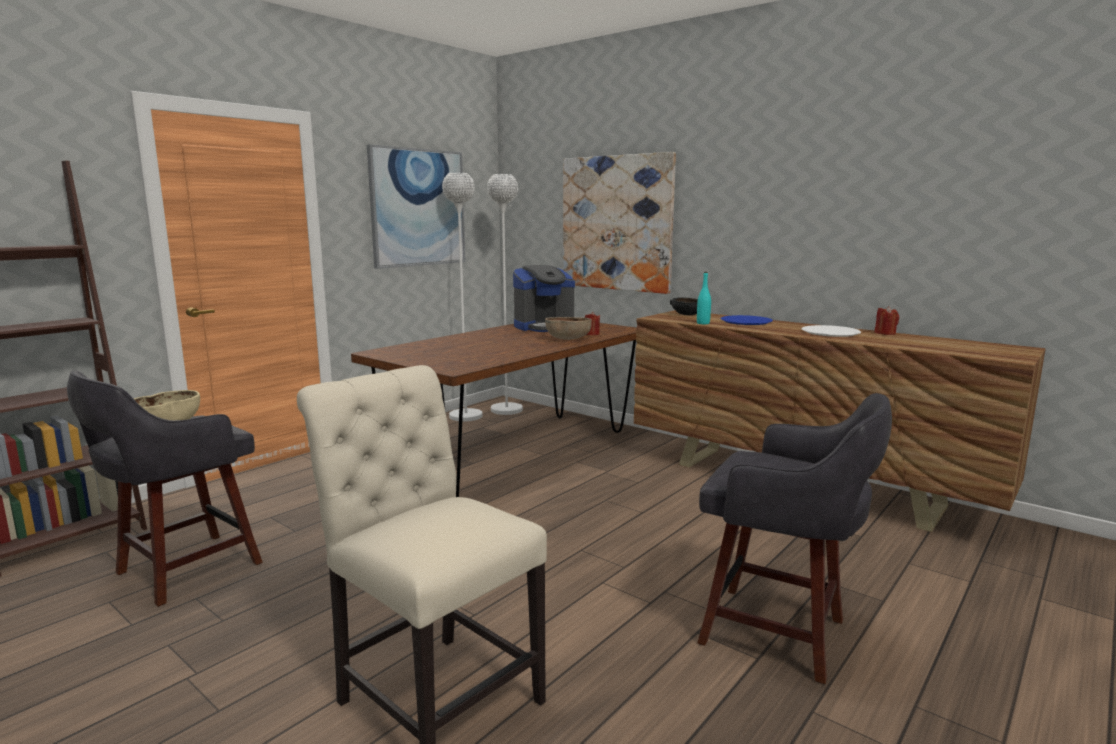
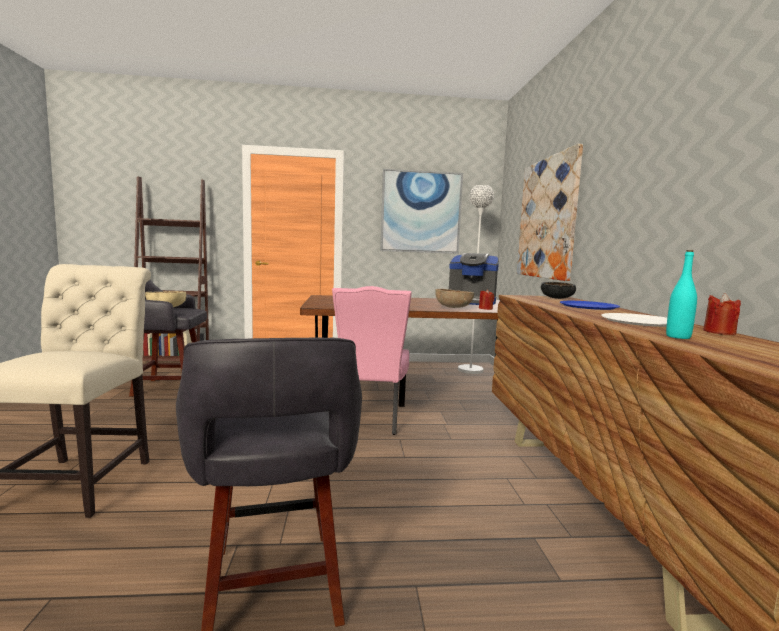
camera: 45 degrees right, 5 degrees down
white floor lamp [442,173,483,422] -> none
turquoise bottle [697,272,711,324] -> turquoise bottle moved to [666,250,697,339]
none -> pink chair [332,286,412,435]

